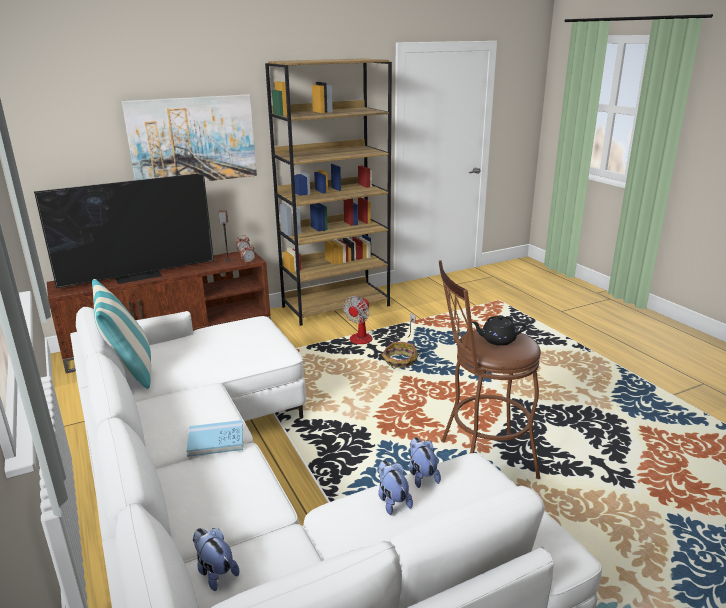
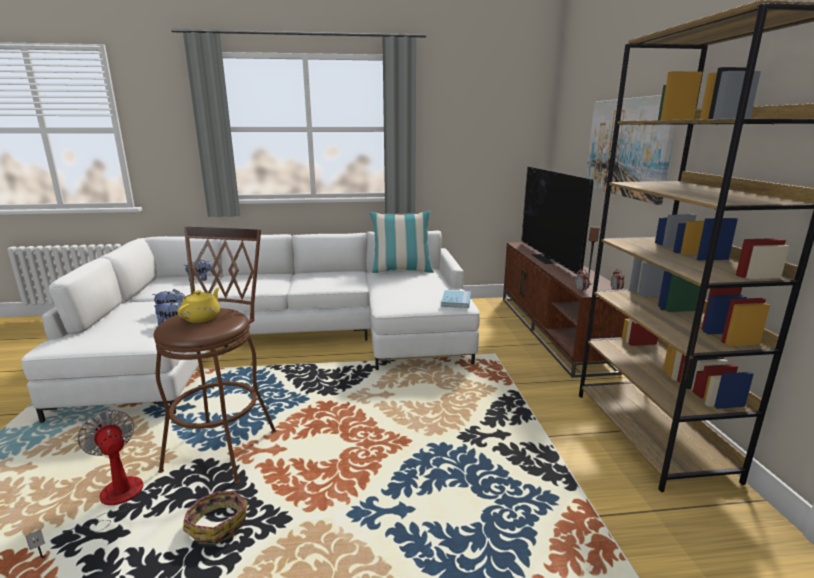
camera: 110 degrees right, 5 degrees down
blue book [186,420,243,457] -> blue book moved to [441,290,471,308]
fan [343,296,416,344] -> fan moved to [25,410,144,558]
basket [382,342,418,368] -> basket moved to [183,491,248,544]
black teapot [472,315,526,346] -> yellow teapot [177,287,220,323]

